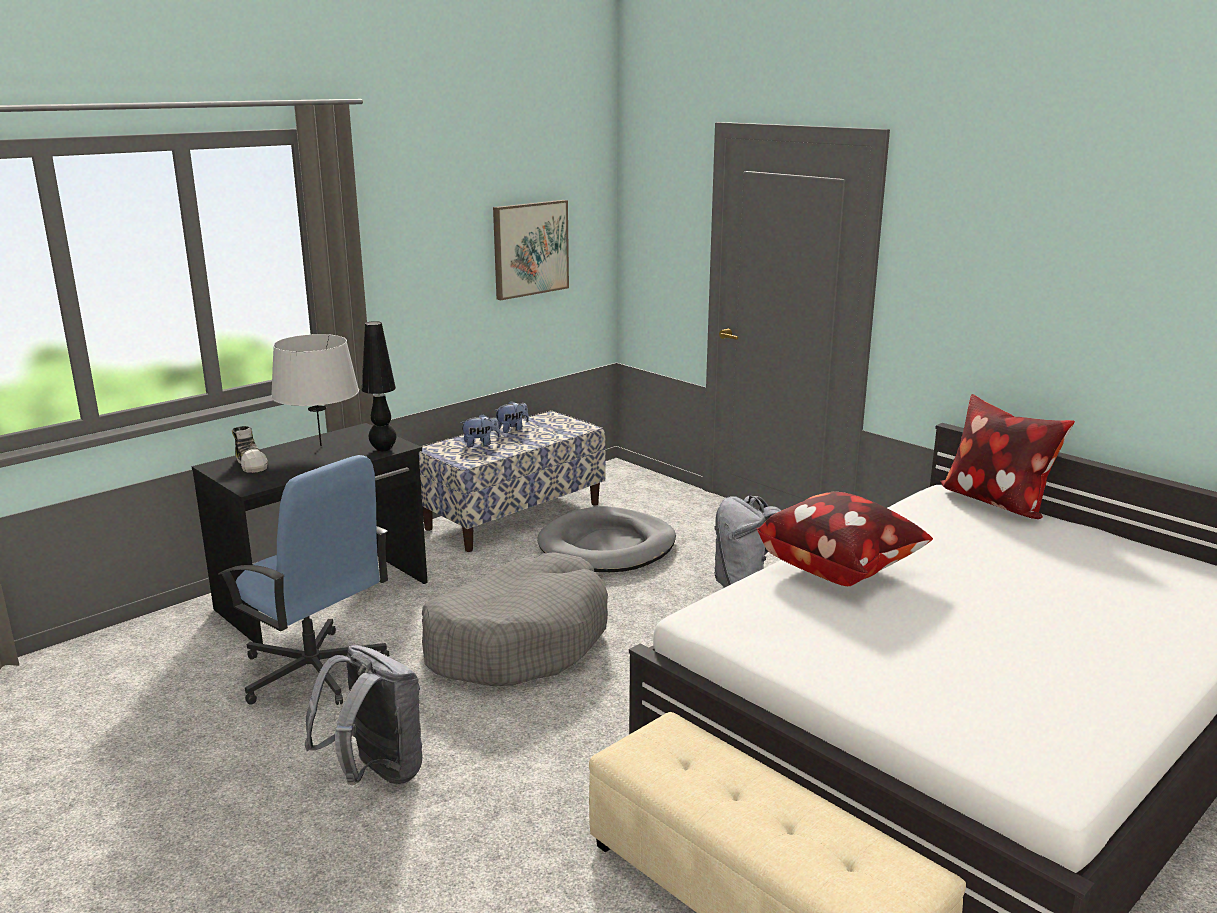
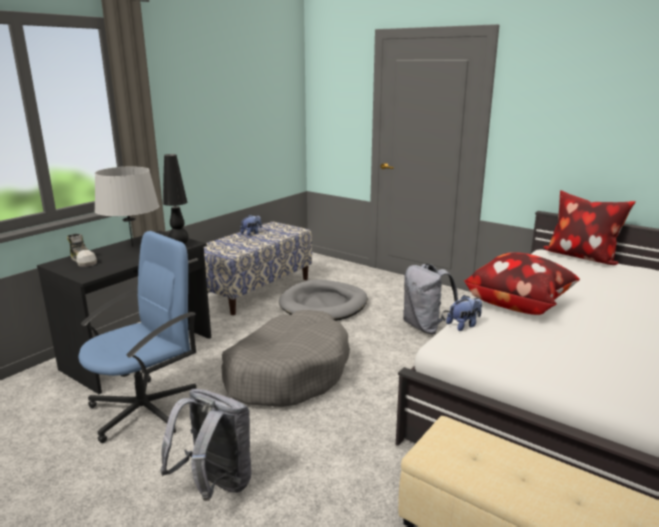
camera: 10 degrees left, 0 degrees up
blue office chair [219,455,389,705] -> blue office chair turned 75 degrees counterclockwise [78,231,197,443]
plush toy [460,414,500,447] -> plush toy moved to [446,295,482,331]
picture [493,200,569,300] -> none

